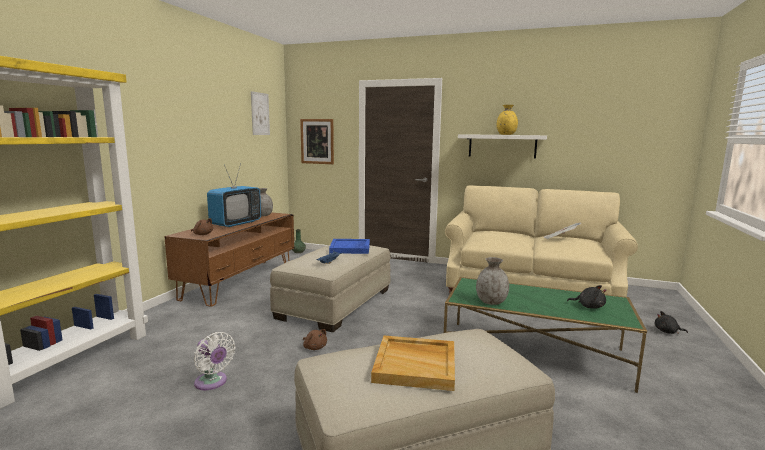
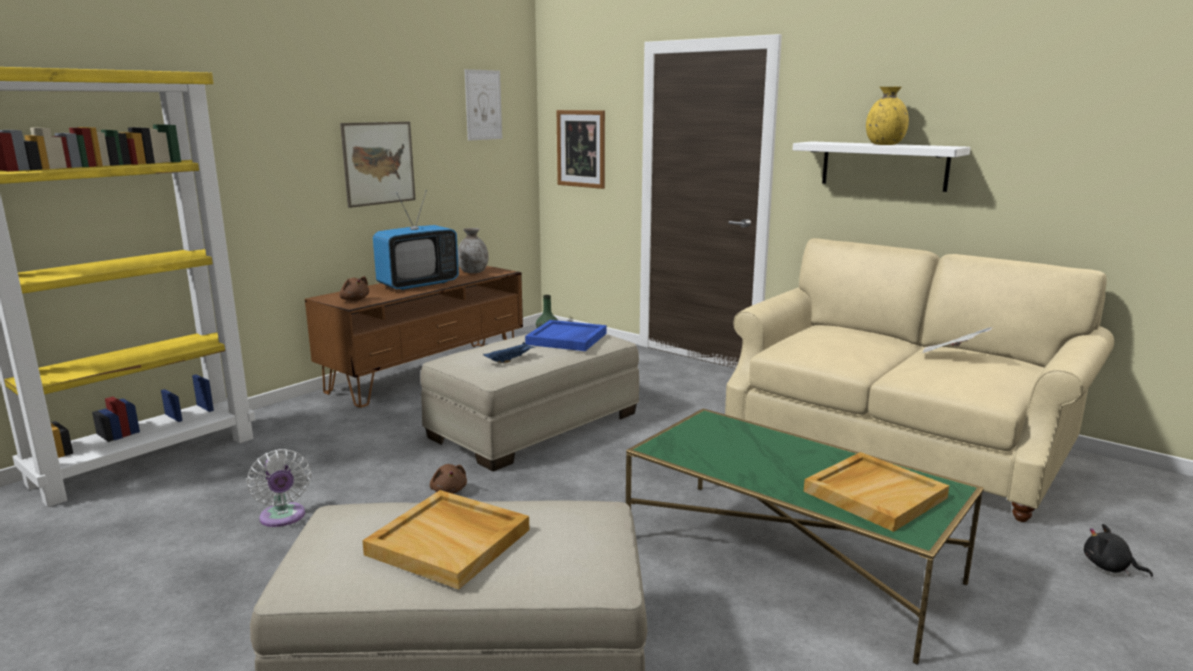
camera: 20 degrees right, 5 degrees up
grey vase [476,257,509,305] -> none
black plush toy [567,285,606,309] -> beige tray [804,452,949,532]
none -> picture [340,122,416,208]

